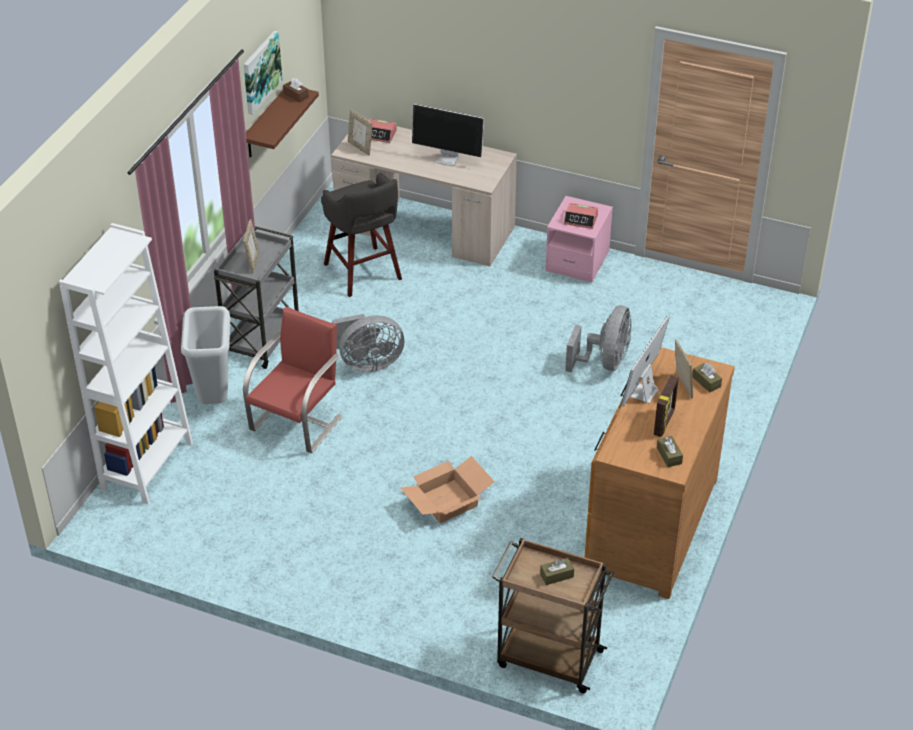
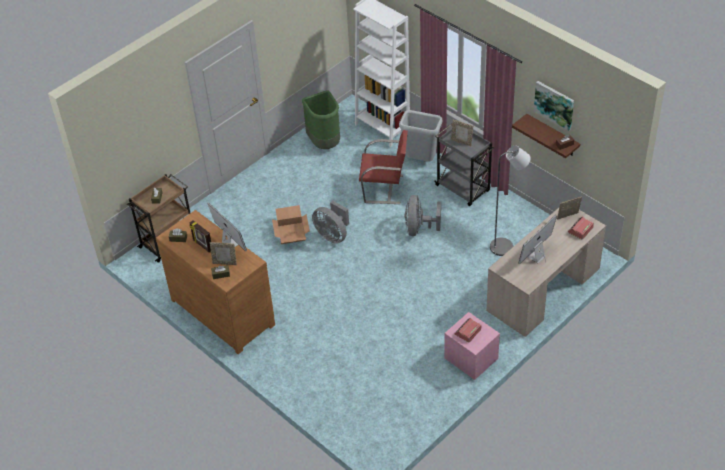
camera: 115 degrees right, 5 degrees up
red chair [243,307,343,453] -> red chair turned 45 degrees counterclockwise [359,130,408,204]
grey stool [321,173,402,297] -> grey floor lamp [490,146,531,256]
grey fan [565,305,632,372] -> grey fan moved to [312,201,349,244]
none -> green trash can [302,91,340,149]

